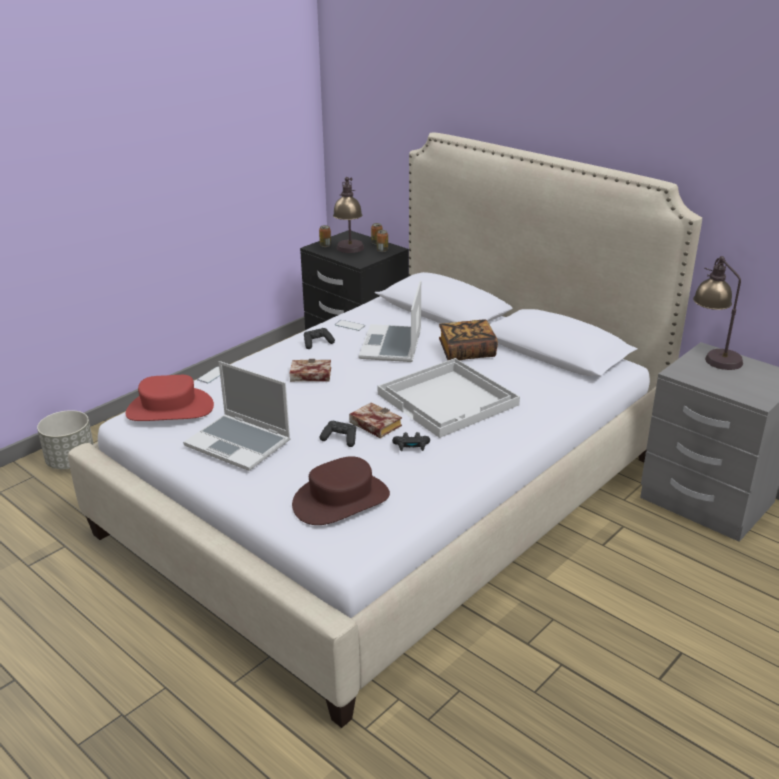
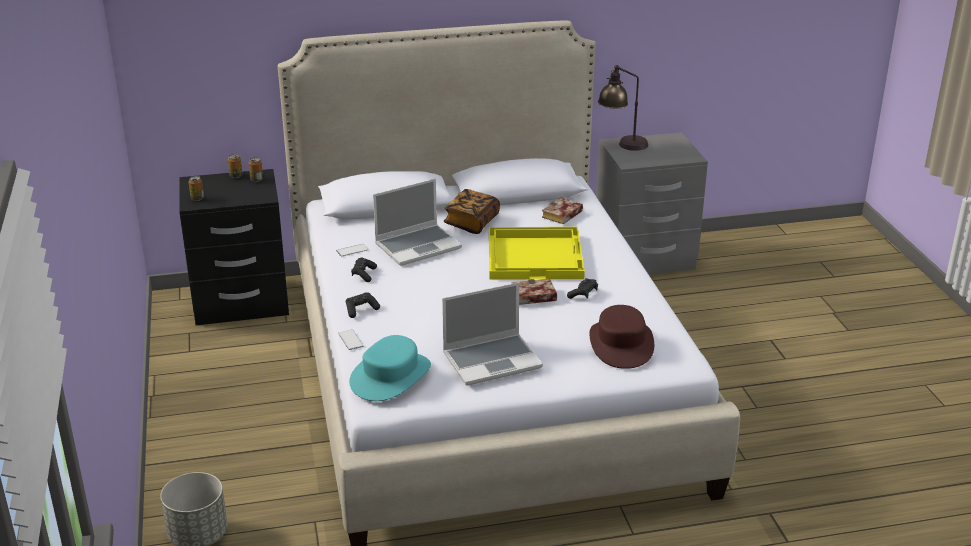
camera: 55 degrees left, 0 degrees up
red hat [126,375,214,421] -> turquoise hat [349,335,431,401]
book [289,359,331,382] -> book moved to [542,198,583,224]
black game controller [319,421,356,447] -> black game controller moved to [346,292,380,318]
table lamp [333,177,364,253] -> none
laptop [359,280,421,362] -> laptop turned 75 degrees counterclockwise [373,179,462,266]
white tray [378,358,520,438] -> yellow tray [489,227,585,279]

